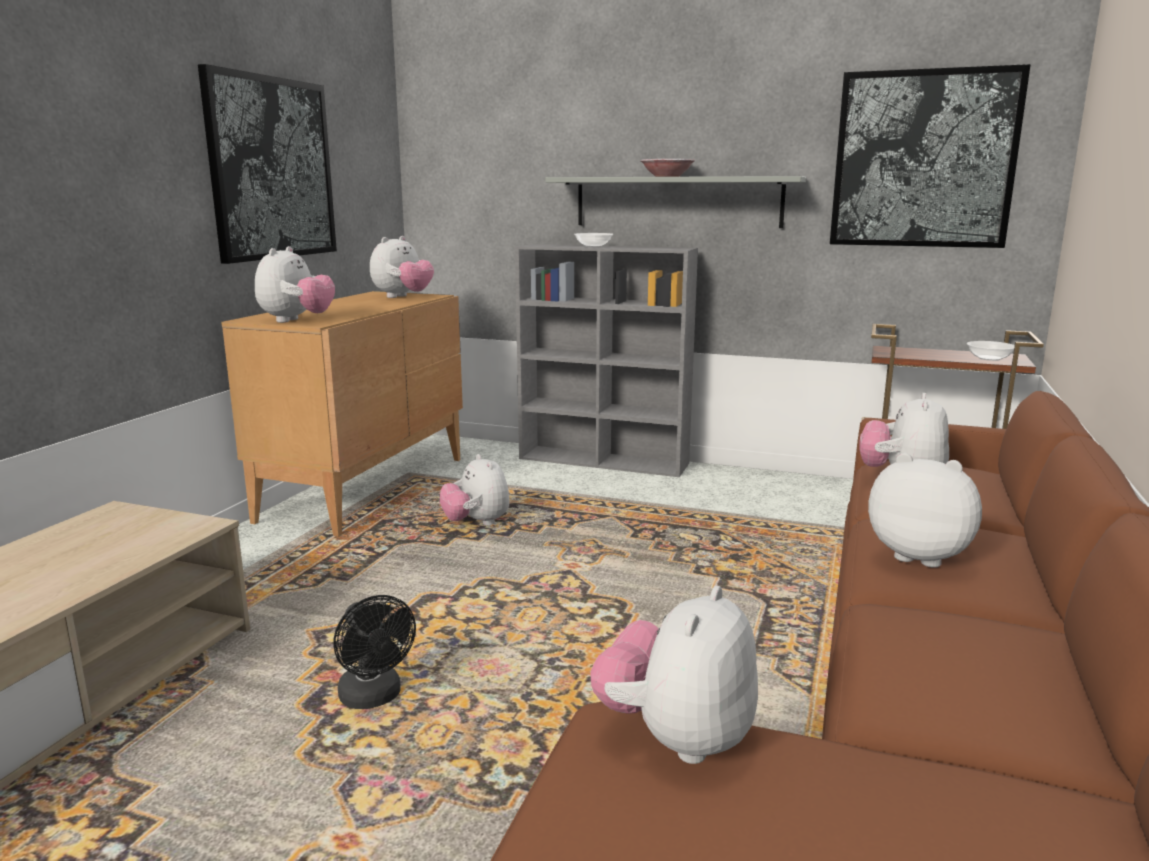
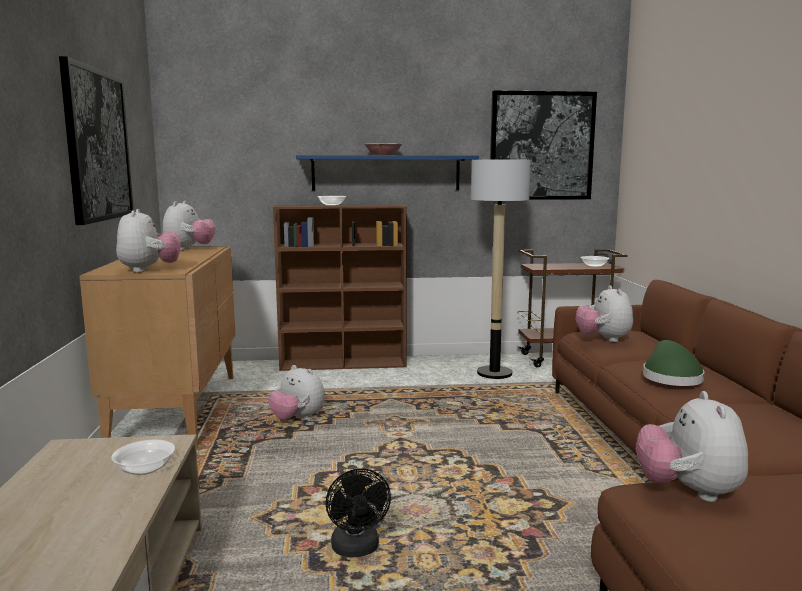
camera: 25 degrees left, 5 degrees down
black fan [333,595,416,709] -> black fan turned 45 degrees clockwise [326,468,391,557]
grey bookcase [515,244,698,477] -> brown bookcase [273,205,407,371]
grey shelf [545,176,806,228] -> blue shelf [296,155,479,191]
plush toy [868,453,982,568] -> green hat [643,340,705,386]
none -> bowl [112,440,175,475]
none -> floor lamp [471,156,531,379]

